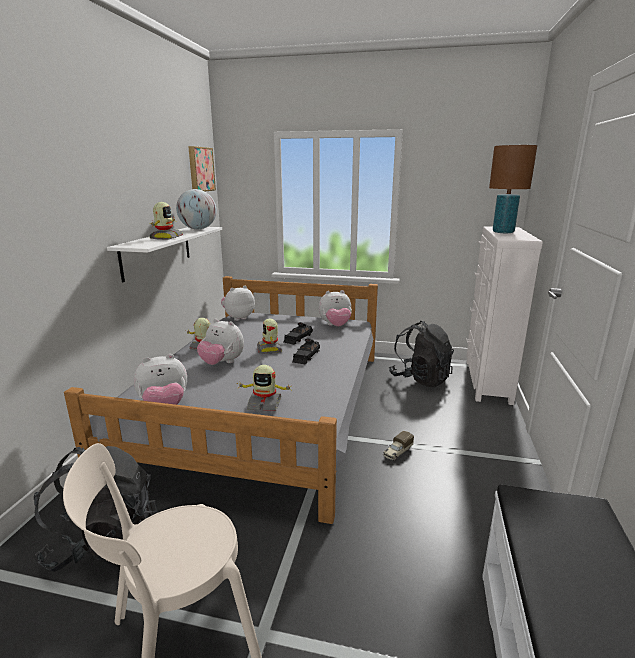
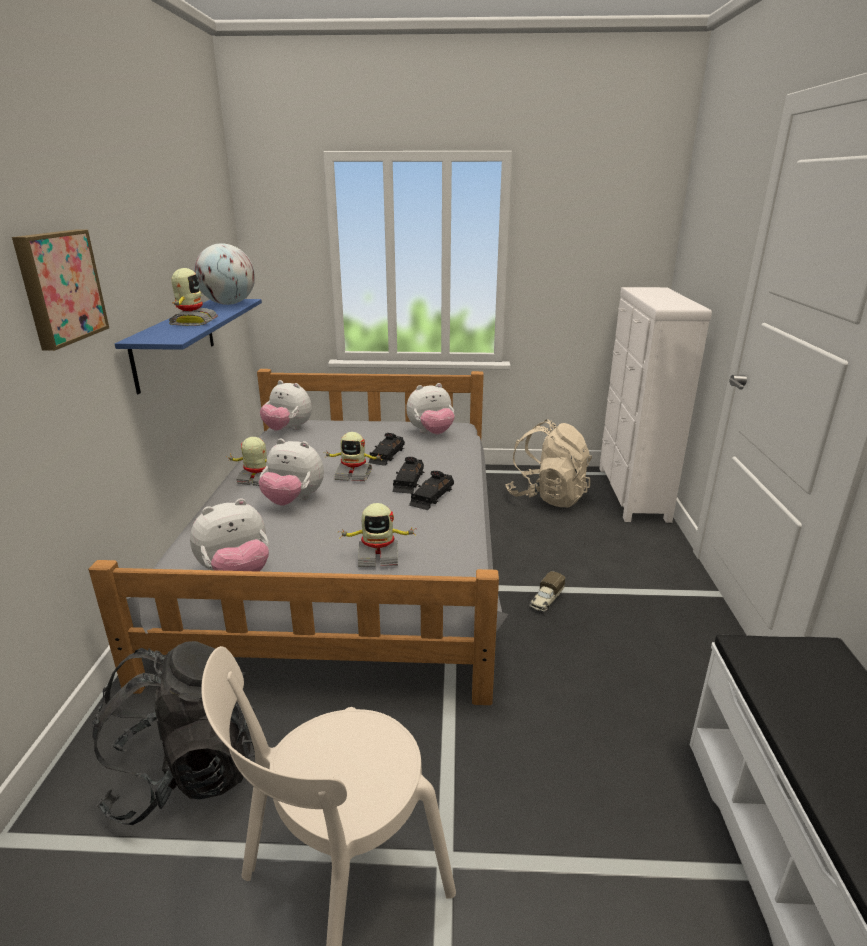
camera: 10 degrees left, 5 degrees up
white shelf [107,227,222,282] -> blue shelf [115,299,262,394]
picture [188,146,216,192] -> picture moved to [12,229,109,351]
plush toy [221,286,255,321] -> plush toy turned 105 degrees counterclockwise [260,380,312,431]
toy robot [257,319,282,354] -> toy robot turned 60 degrees counterclockwise [324,432,382,482]
black backpack [389,321,454,387] -> beige backpack [505,419,592,507]
brown table lamp [489,145,537,233] -> none
none -> black toy car [409,471,454,510]

